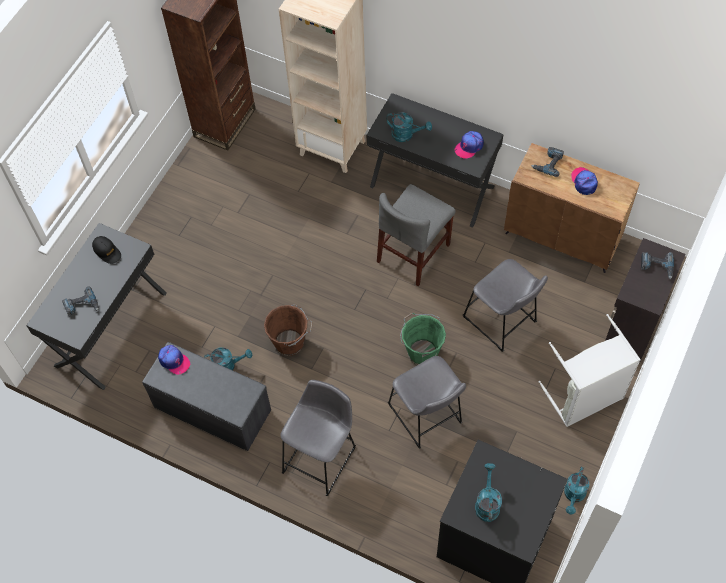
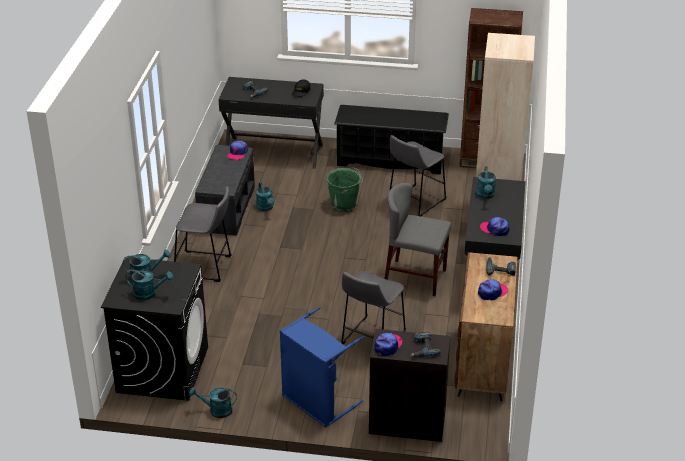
camera: 70 degrees right, 25 degrees down
brown bucket [264,304,313,356] -> none
grey stool [388,356,466,448] -> grey stool moved to [390,135,446,217]
green bucket [400,313,446,365] -> green bucket moved to [327,167,363,212]
grey laundry basket [538,314,641,427] -> blue laundry basket [280,307,364,428]
none -> turquoise watering can [125,269,173,300]
none -> black shoe rack [334,105,449,175]
none -> cap [375,333,402,356]

